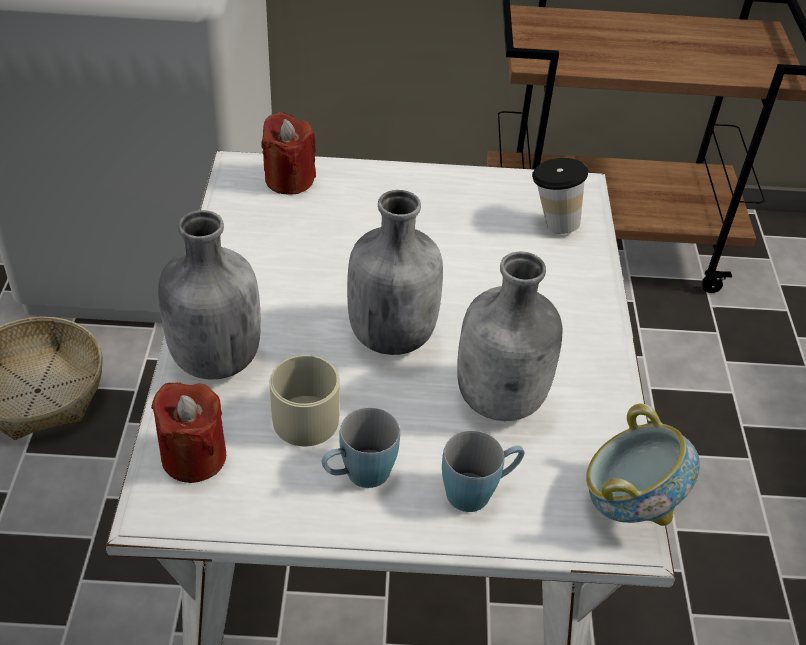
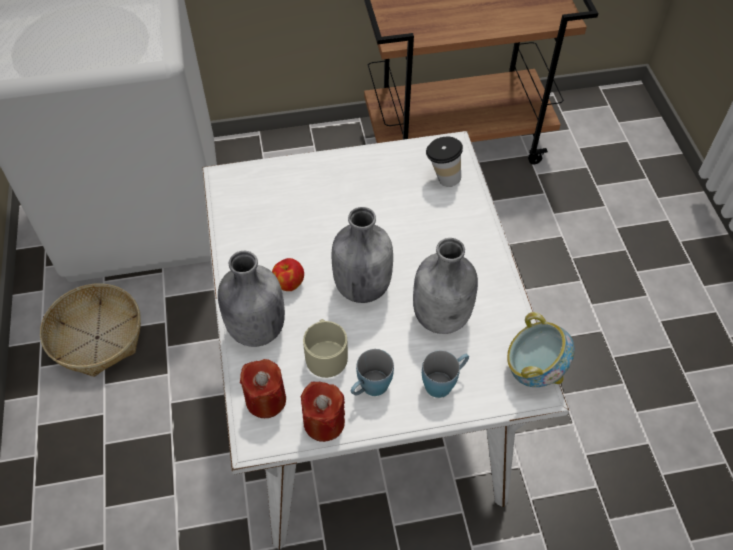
camera: 10 degrees left, 10 degrees up
red candle [261,112,316,195] -> red candle moved to [300,382,345,442]
none -> apple [272,258,304,291]

